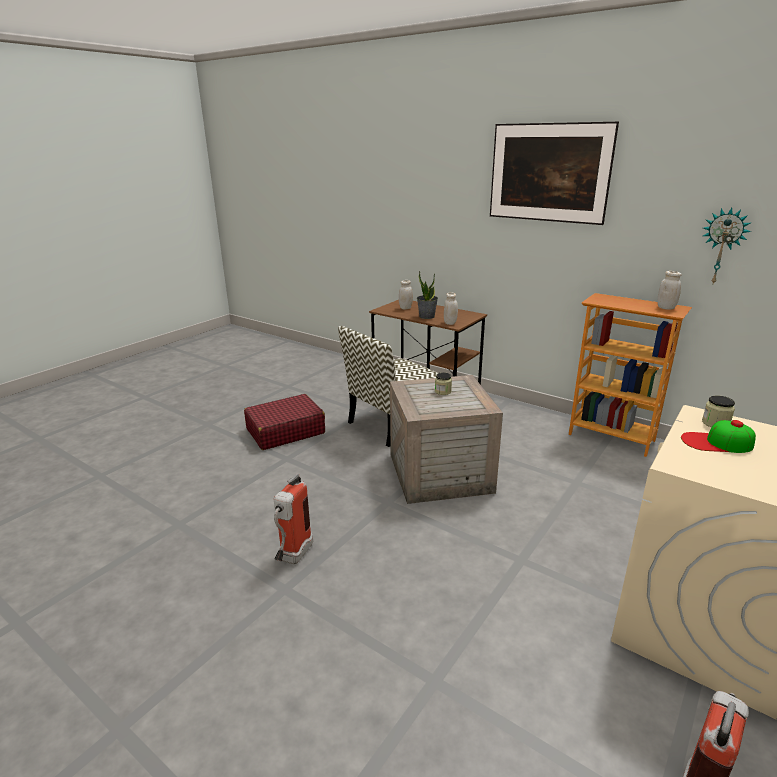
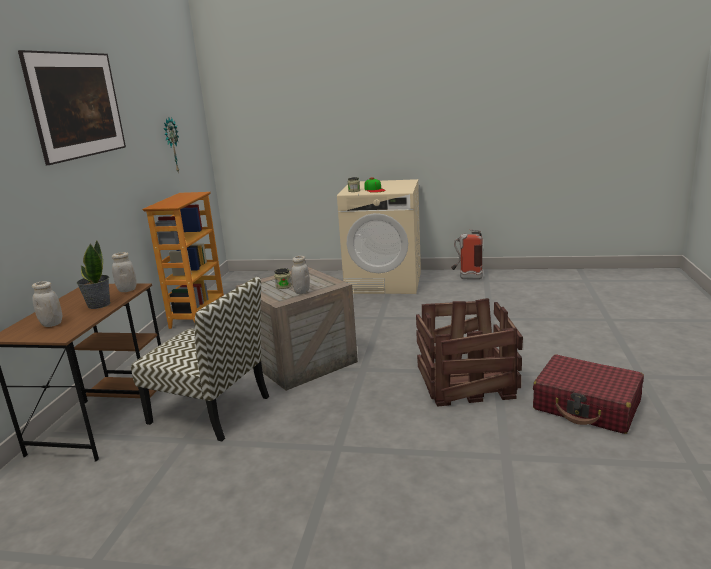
camera: 115 degrees left, 5 degrees down
red suitcase [244,394,325,450] -> red suitcase moved to [533,354,644,434]
fire extinguisher [274,473,313,564] -> crate [416,298,523,407]
white jar [657,271,682,310] -> white jar moved to [291,256,310,294]

